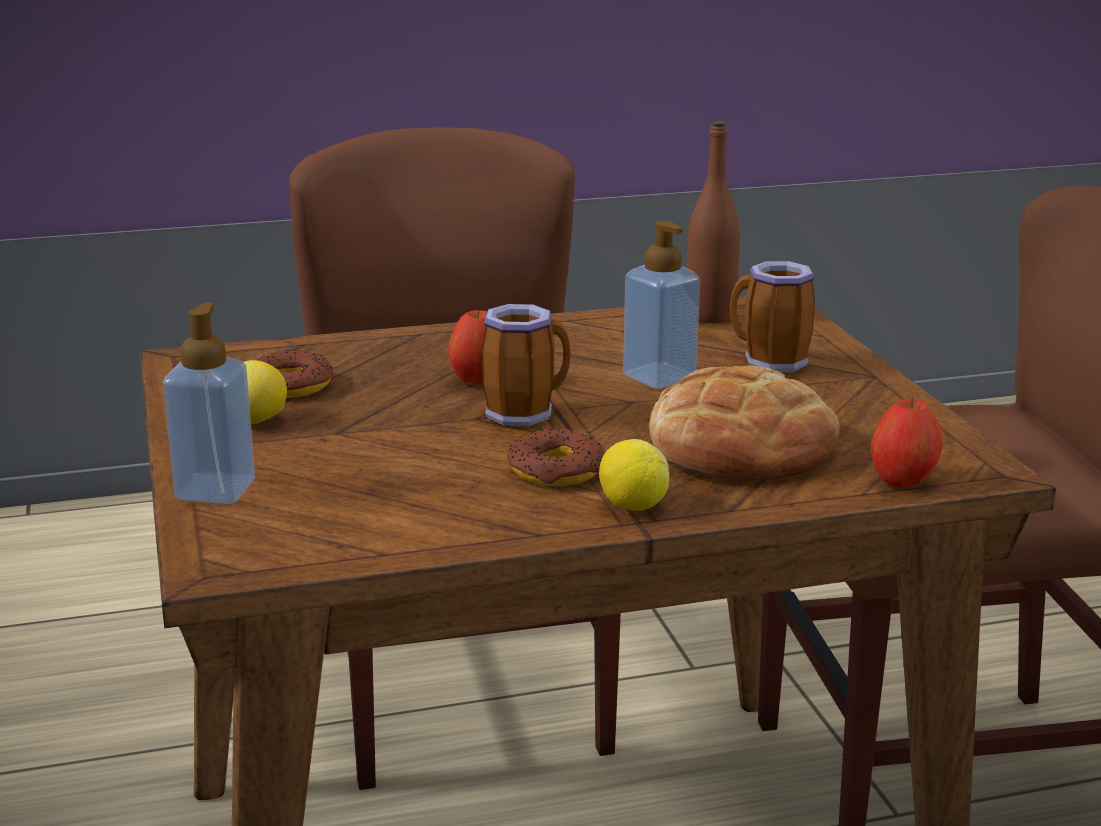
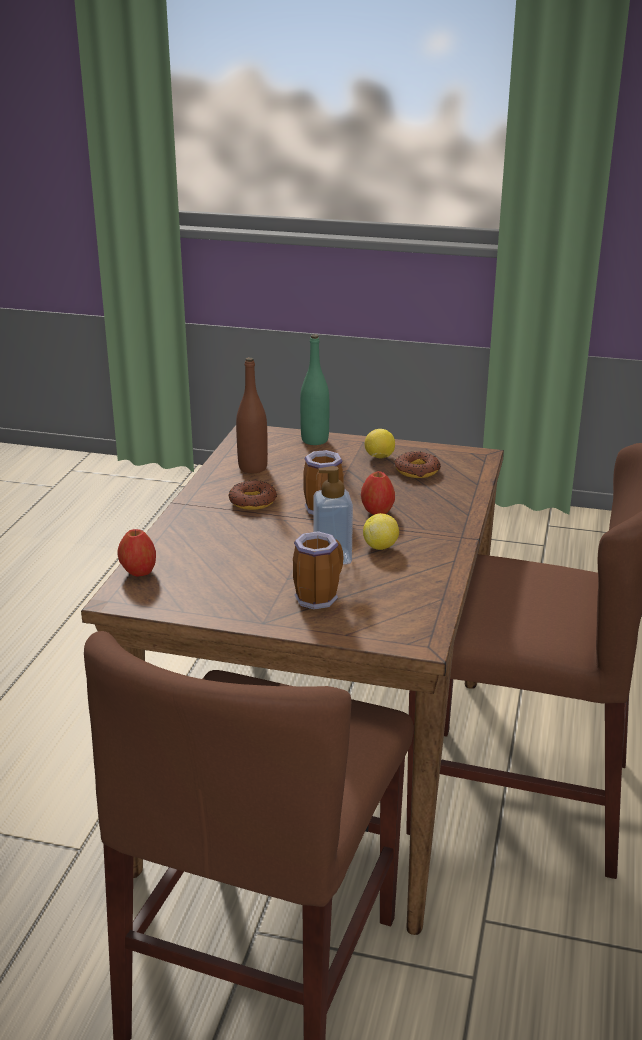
camera: 120 degrees right, 5 degrees up
soap dispenser [163,302,255,504] -> green bottle [300,334,329,445]
lemon [599,439,669,511] -> lemon moved to [363,513,399,550]
bread [649,365,840,480] -> none
brown bottle [686,121,740,323] -> brown bottle moved to [236,357,268,473]

